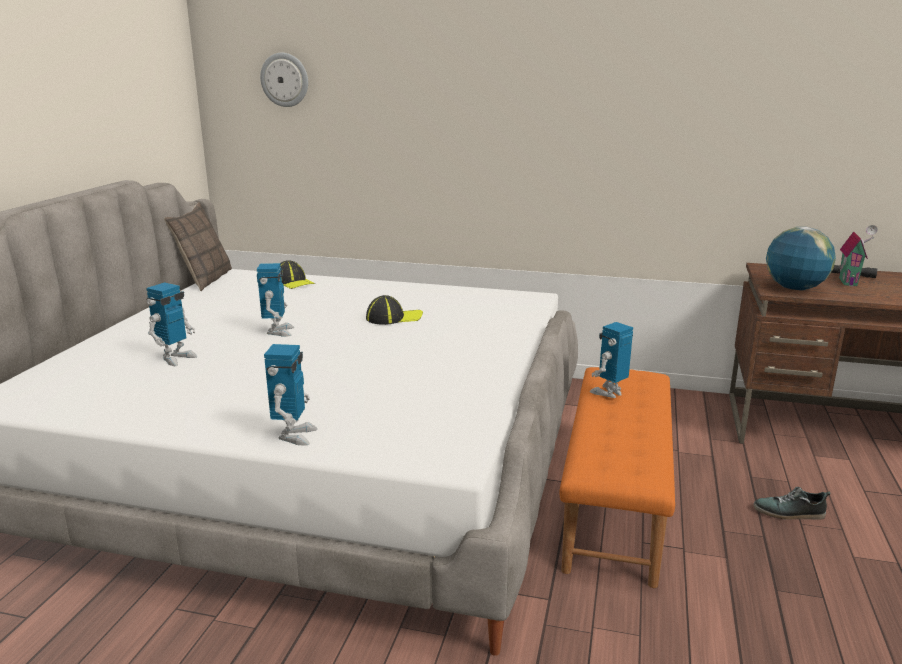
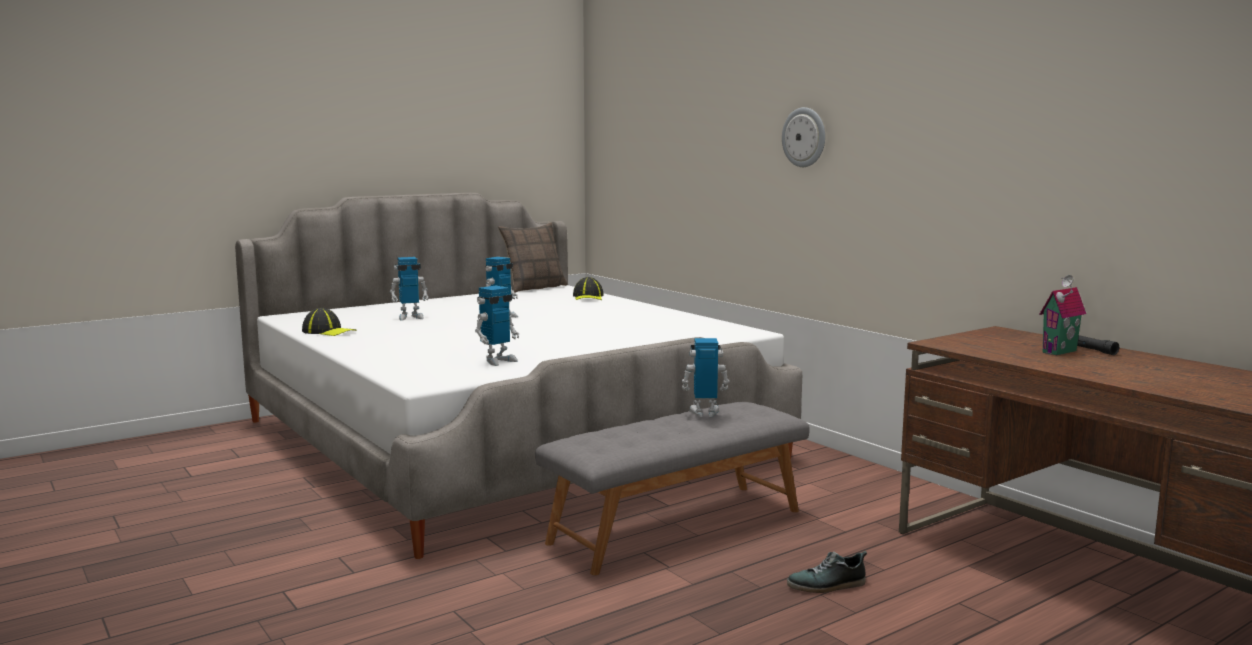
camera: 40 degrees right, 10 degrees down
wall clock [260,53,308,107] -> wall clock moved to [782,107,825,167]
toy robot [264,344,318,446] -> toy robot moved to [475,286,519,366]
cap [366,295,423,325] -> cap moved to [302,308,356,336]
orange bench [559,367,675,588] -> grey bench [535,402,810,575]
shoe [754,487,830,520] -> shoe turned 60 degrees counterclockwise [787,551,867,593]
globe [766,227,836,290] -> none

